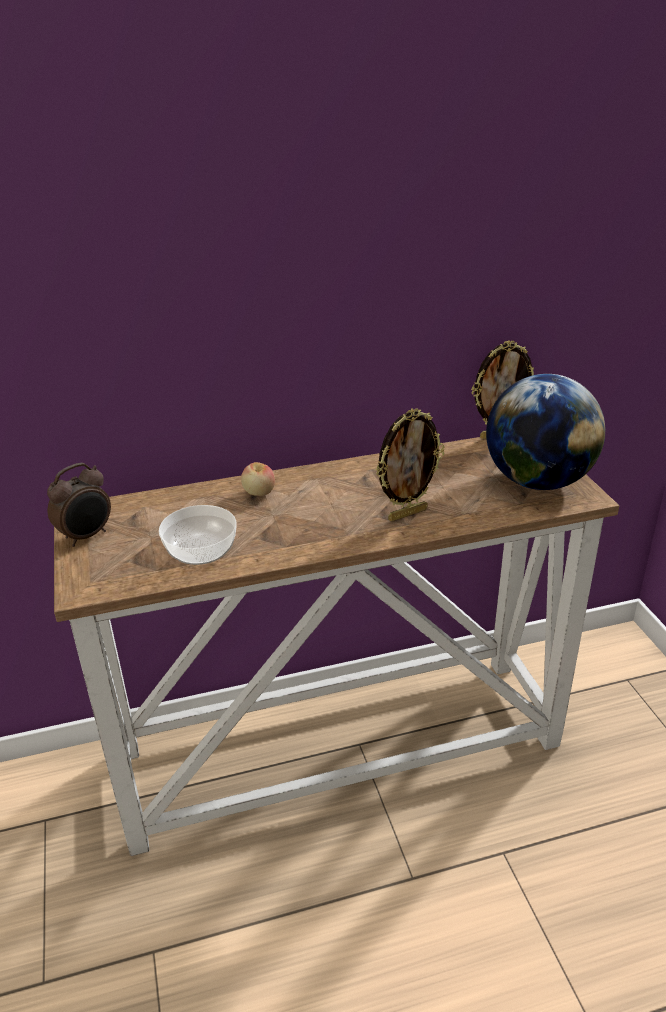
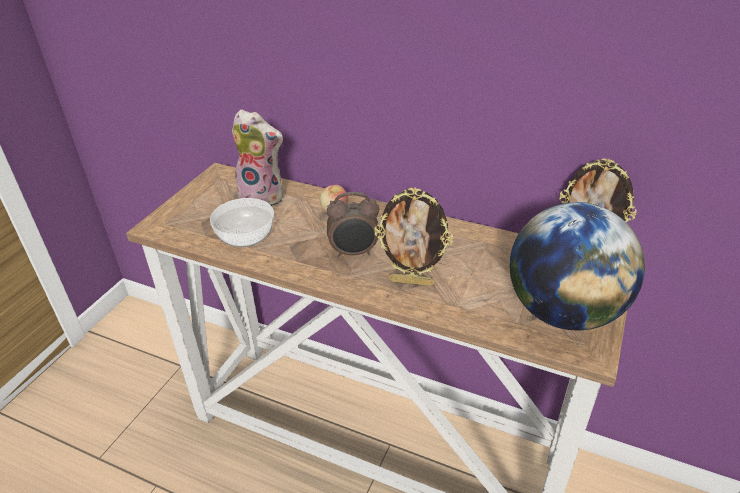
camera: 40 degrees right, 5 degrees up
alarm clock [47,463,111,547] -> alarm clock moved to [327,192,379,258]
none -> plush toy [232,109,284,206]

